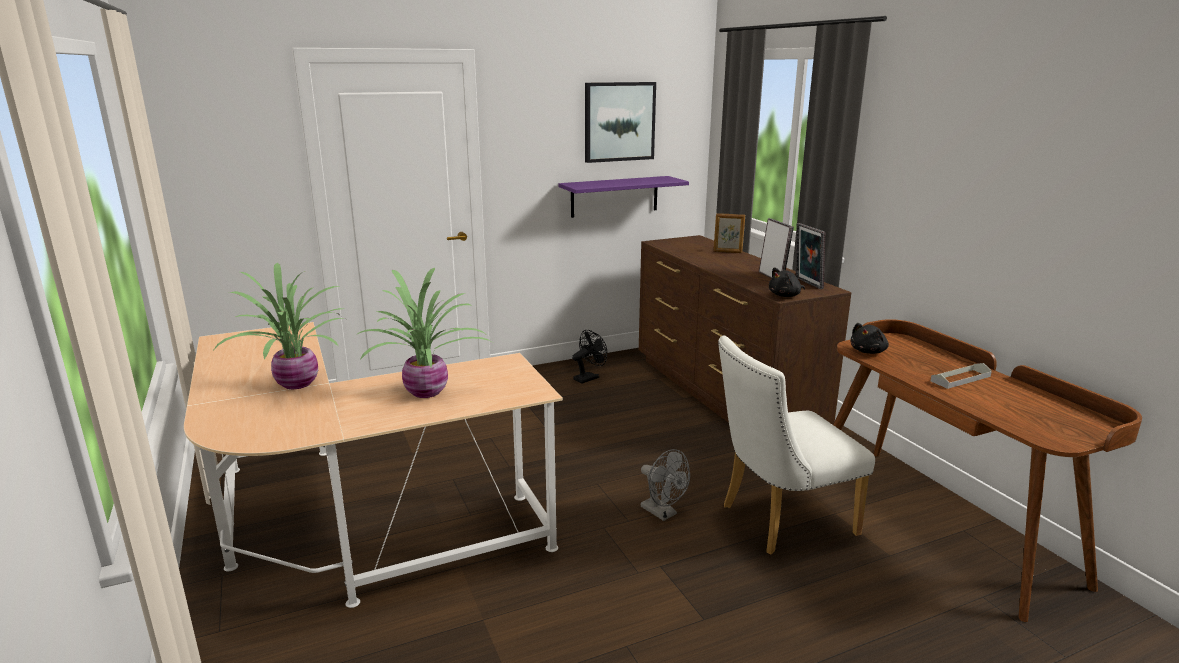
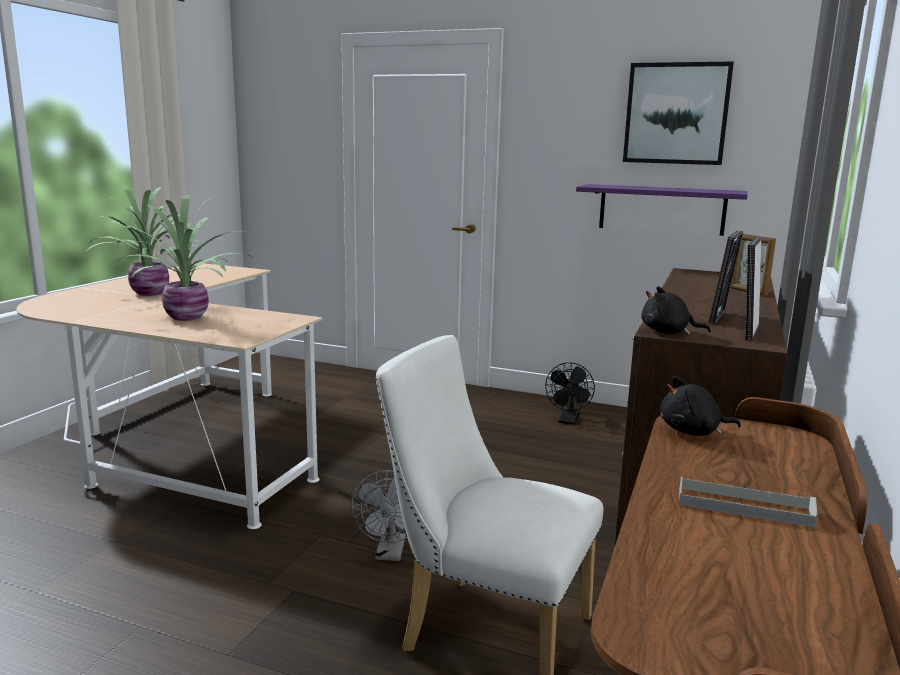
camera: 45 degrees right, 5 degrees down
black fan [572,330,607,384] -> black fan turned 105 degrees clockwise [545,362,595,425]

